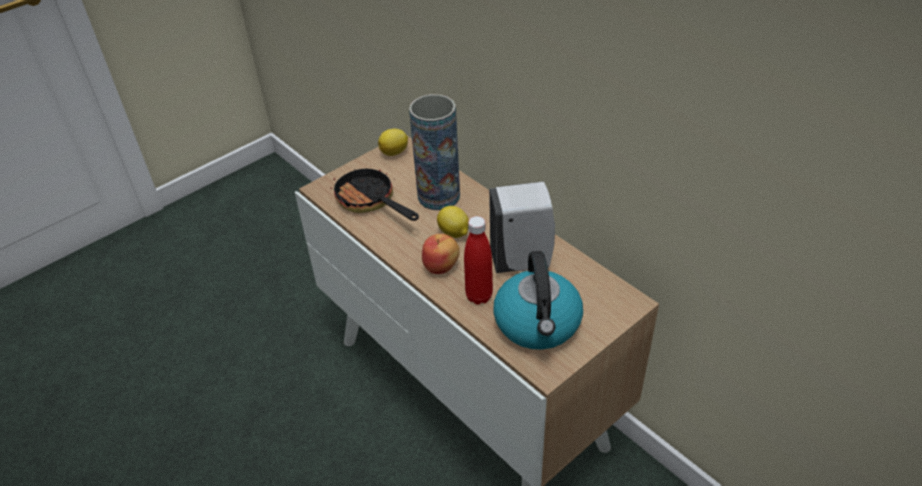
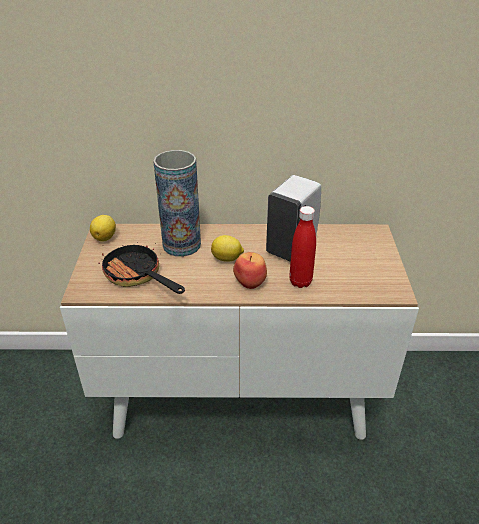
camera: 50 degrees left, 5 degrees down
frying pan [330,169,419,221] -> frying pan turned 45 degrees clockwise [99,242,185,294]
kettle [493,251,583,350] -> none

